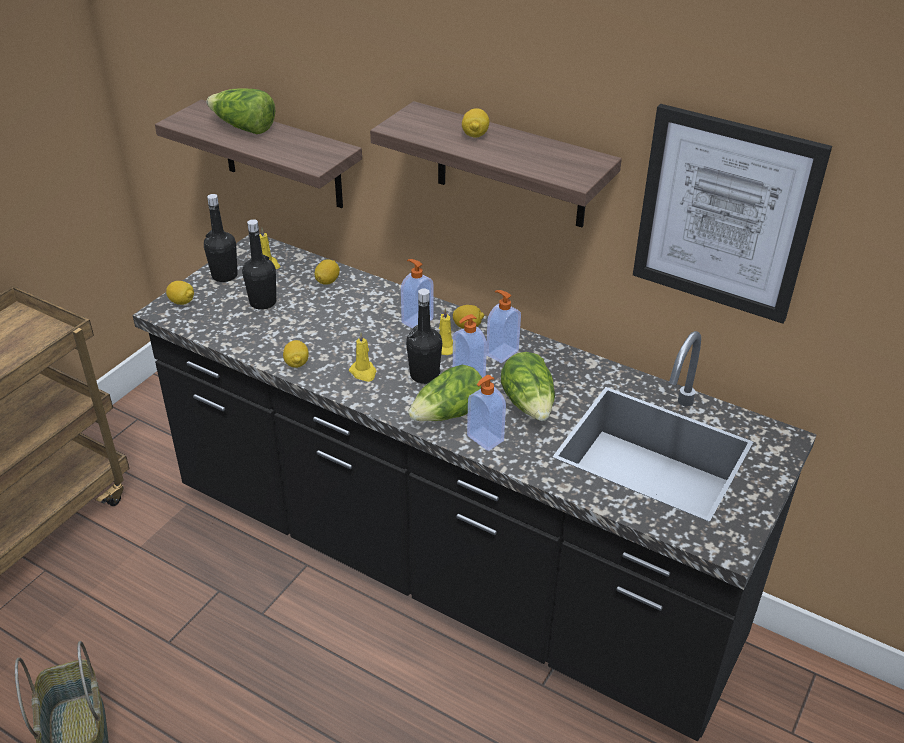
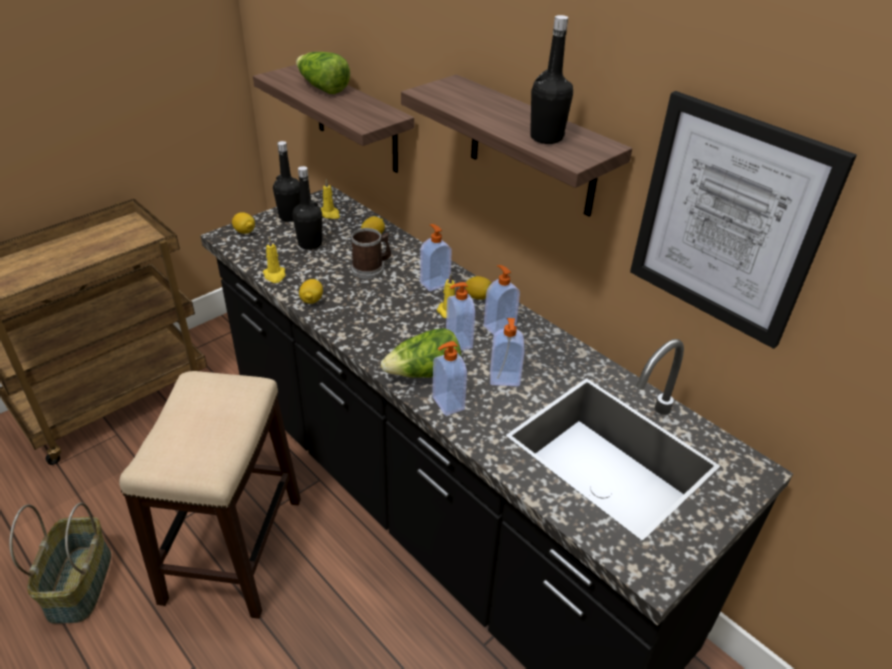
camera: 15 degrees right, 0 degrees up
yellow candle [349,332,376,382] -> yellow candle moved to [263,238,285,283]
black bottle [406,288,442,384] -> black bottle moved to [530,15,573,144]
lemon [462,108,489,137] -> none
lettuce [501,352,555,421] -> soap dispenser [490,318,525,386]
none -> stool [119,371,301,619]
none -> mug [351,228,391,279]

